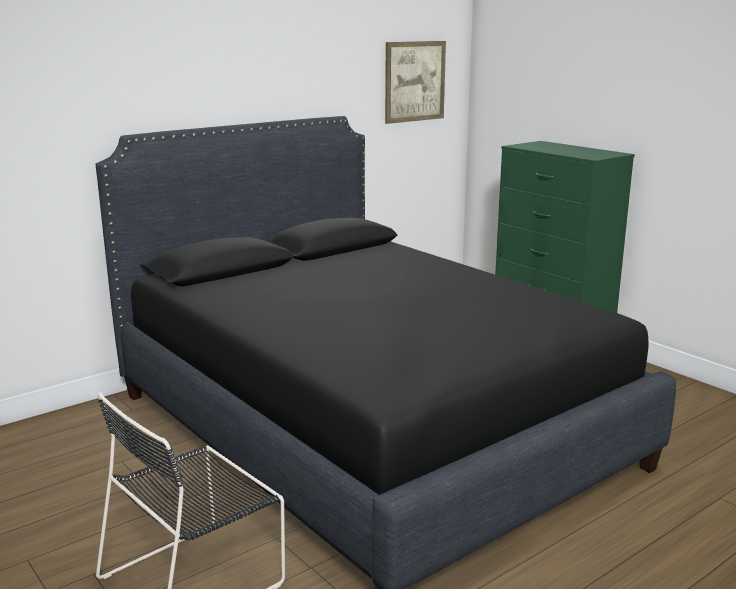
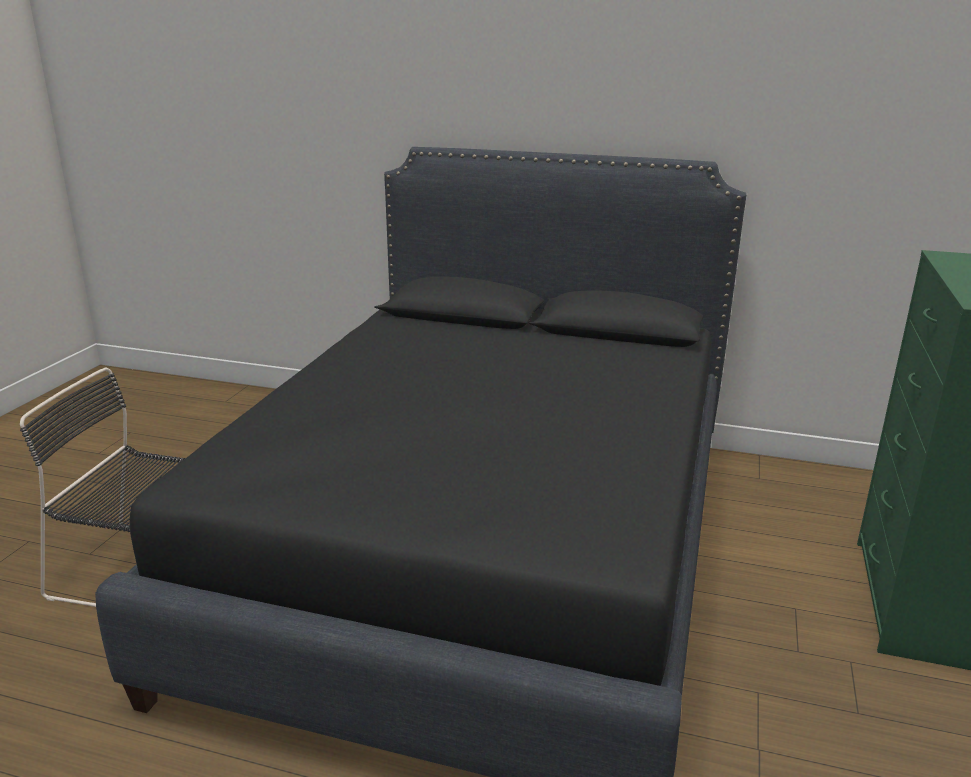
camera: 55 degrees right, 5 degrees up
picture [385,41,446,124] -> none

